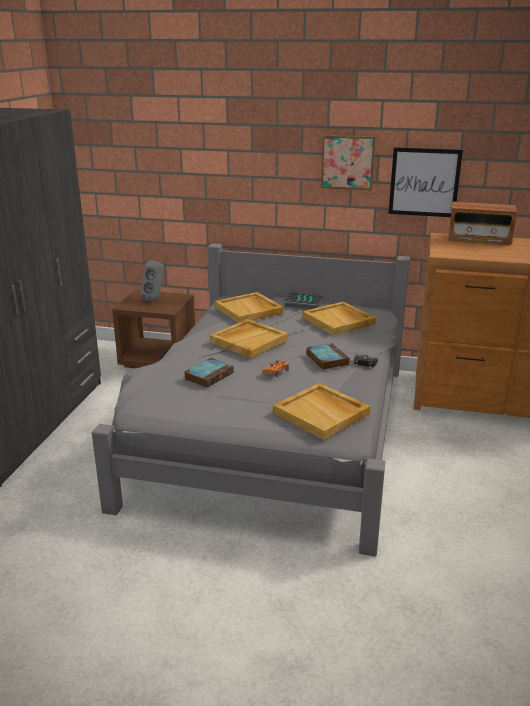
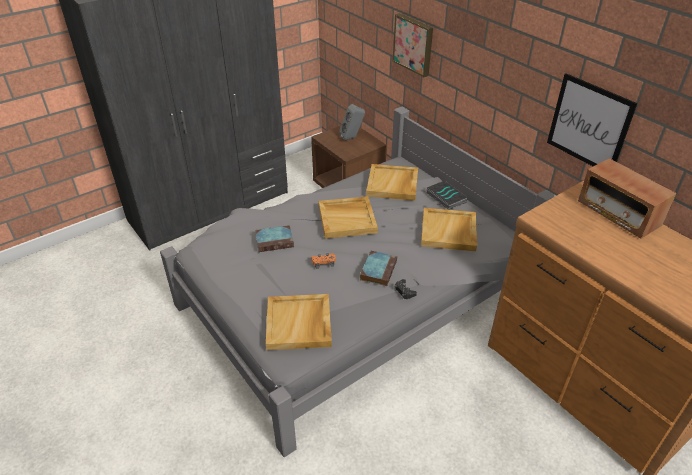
camera: 40 degrees right, 15 degrees up
picture [321,135,376,190] -> picture moved to [393,13,433,77]

